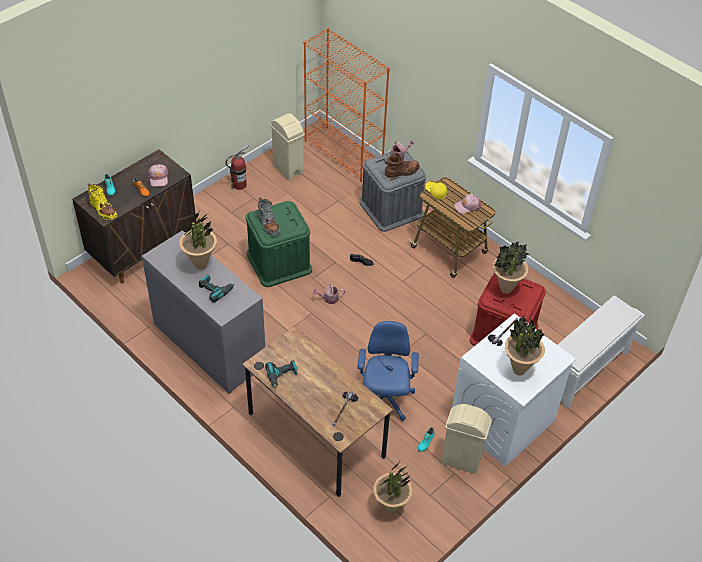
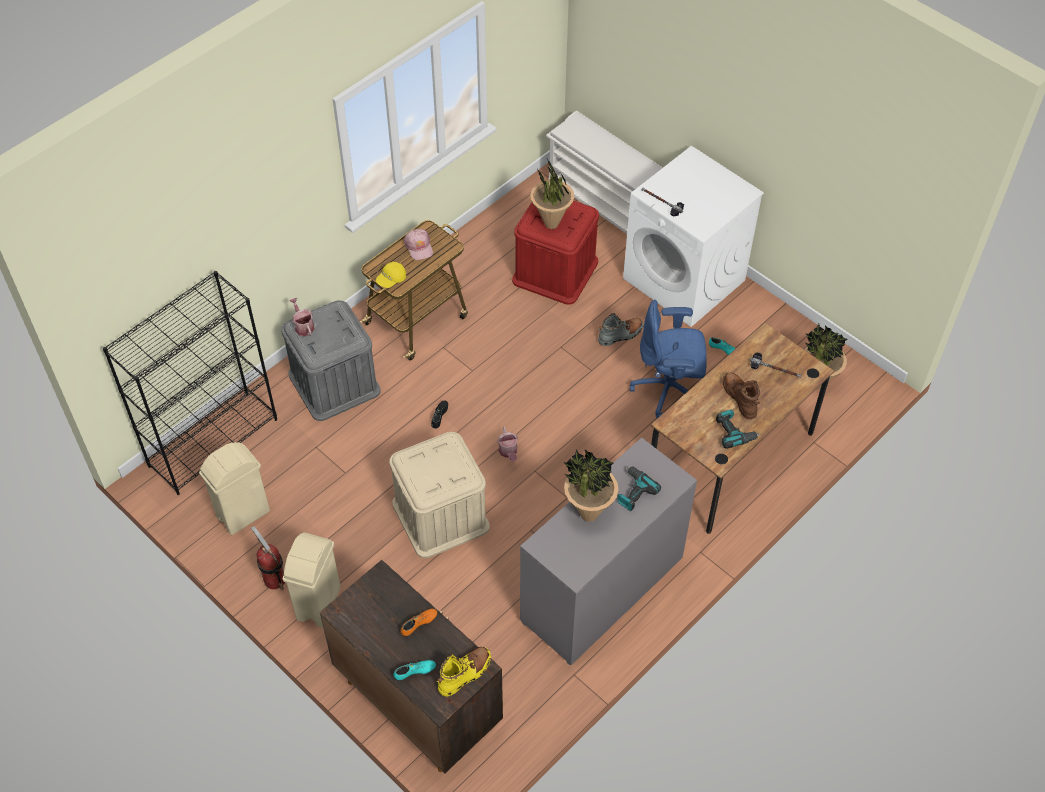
camera: 90 degrees left, 5 degrees up
pink cap [148,164,168,187] -> none
green storage box [246,201,312,287] -> beige storage box [389,432,490,558]
grey boot [258,197,280,236] -> grey boot moved to [598,313,643,346]
orange bookcase [304,28,390,182] -> black bookcase [103,271,277,495]
brown boot [385,153,420,178] -> brown boot moved to [723,372,760,419]
beige trash can [441,404,492,474] -> beige trash can moved to [283,532,341,627]
potted plant [505,316,545,376] -> none

